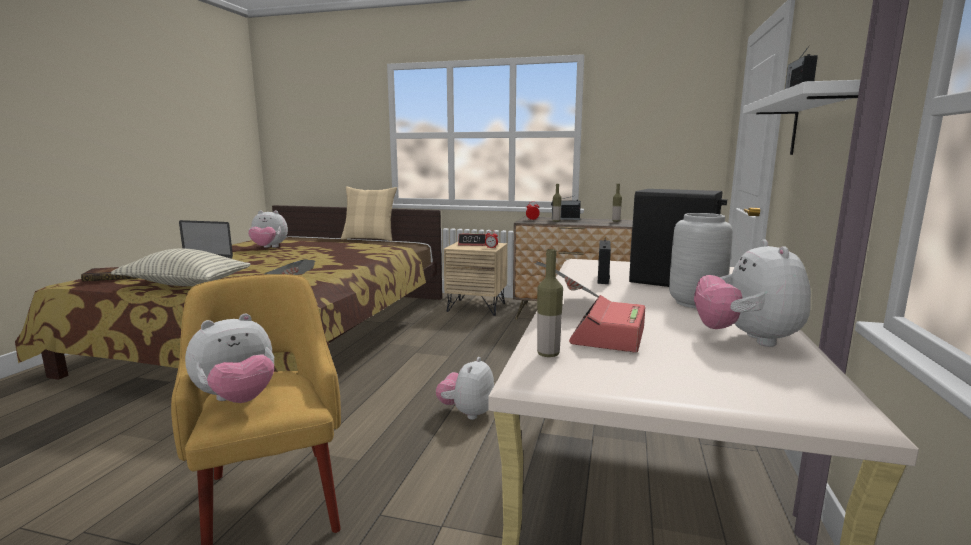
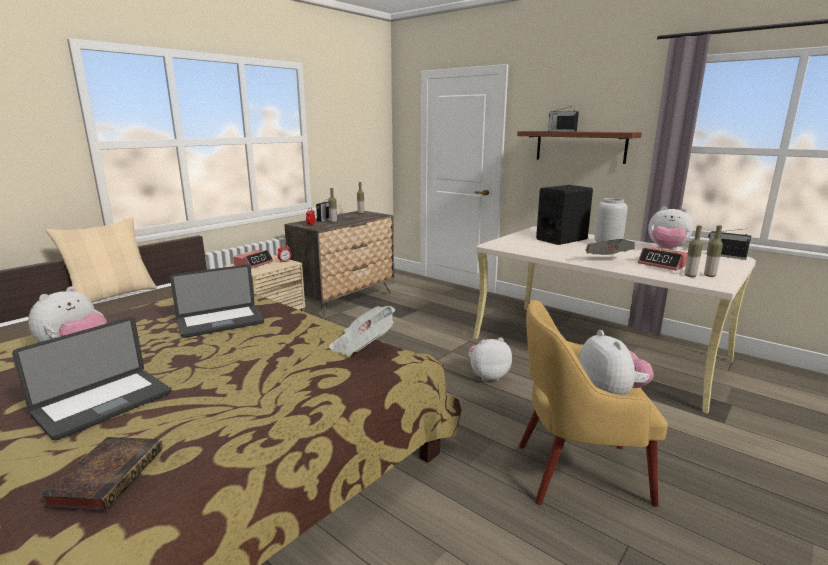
camera: 65 degrees left, 5 degrees up
pillow [111,249,250,286] -> none
plush toy [436,357,494,420] -> plush toy turned 120 degrees clockwise [468,338,512,382]
radio [597,240,611,284] -> radio moved to [707,229,751,260]
white shelf [743,80,861,155] -> brown shelf [517,131,642,164]
none -> laptop [170,264,264,338]
none -> bottle [704,225,723,277]

